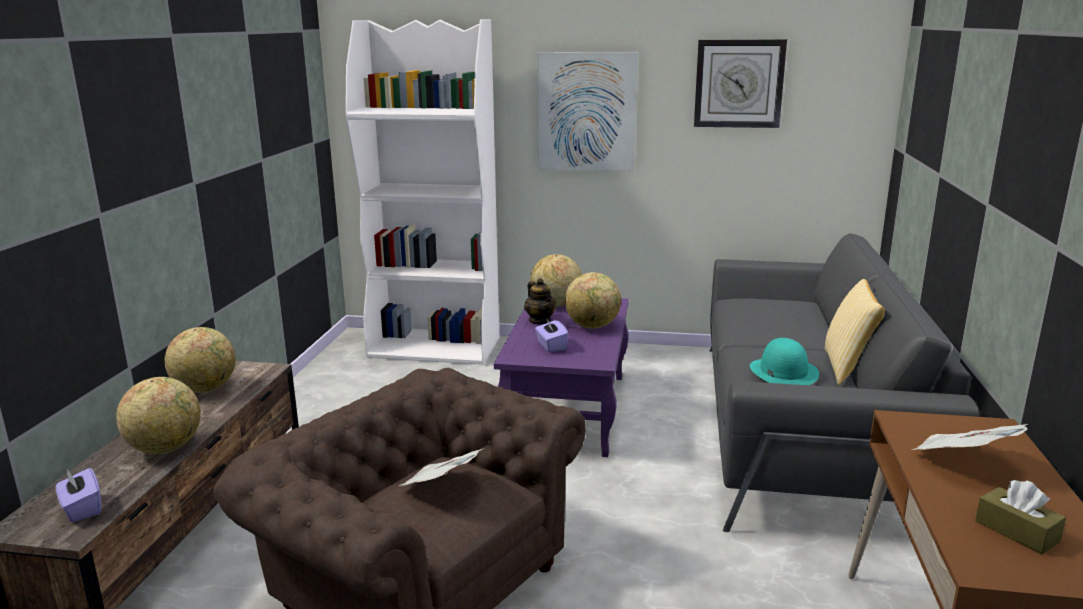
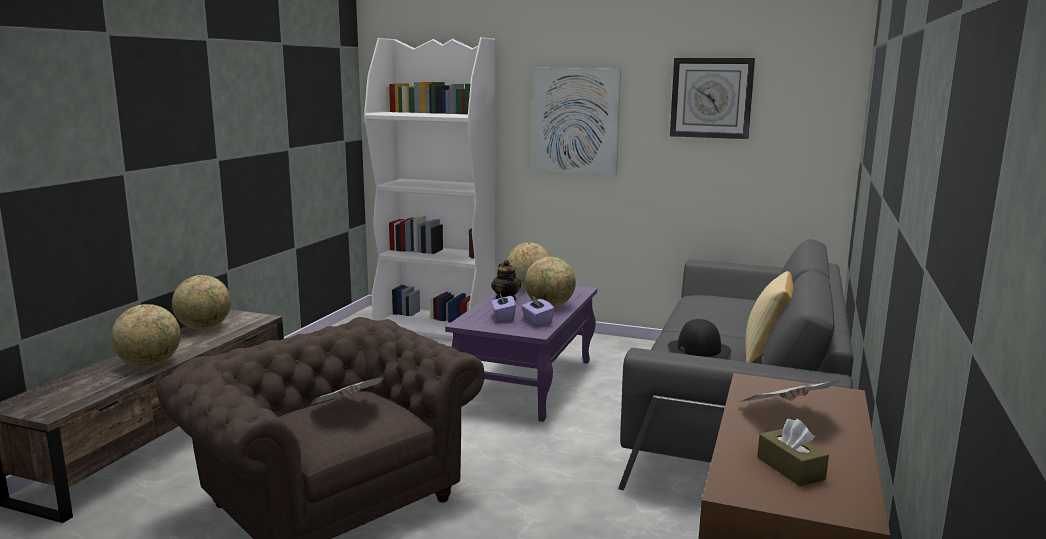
camera: 10 degrees right, 5 degrees down
purple tissue box [56,468,101,522] -> purple tissue box moved to [521,295,555,326]
turquoise hat [750,338,819,385] -> black hat [668,319,731,359]

